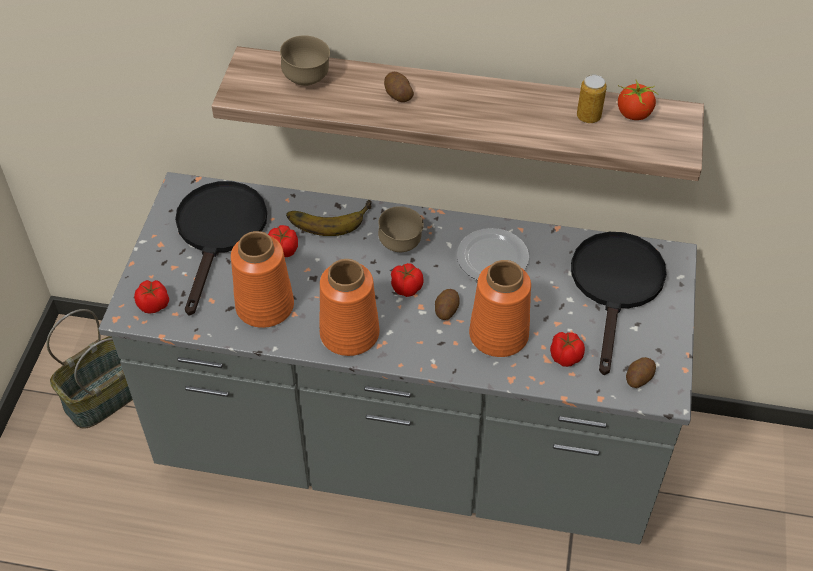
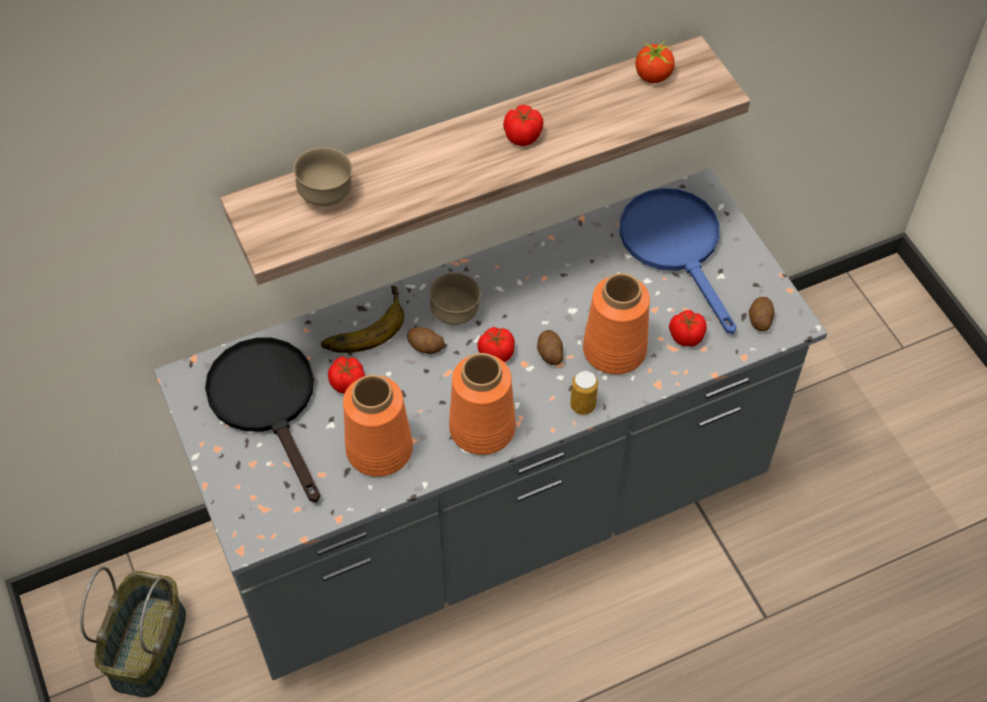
camera: 35 degrees left, 5 degrees up
tomato [134,280,169,314] -> tomato moved to [503,105,543,146]
potato [384,72,414,102] -> potato moved to [407,327,444,354]
plate [457,228,529,280] -> none
black frying pan [571,232,667,375] -> blue frying pan [620,188,737,334]
can [577,75,607,123] -> can moved to [570,371,598,415]

